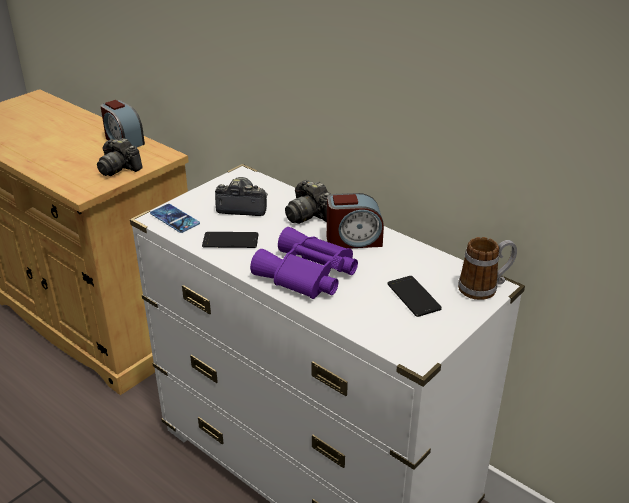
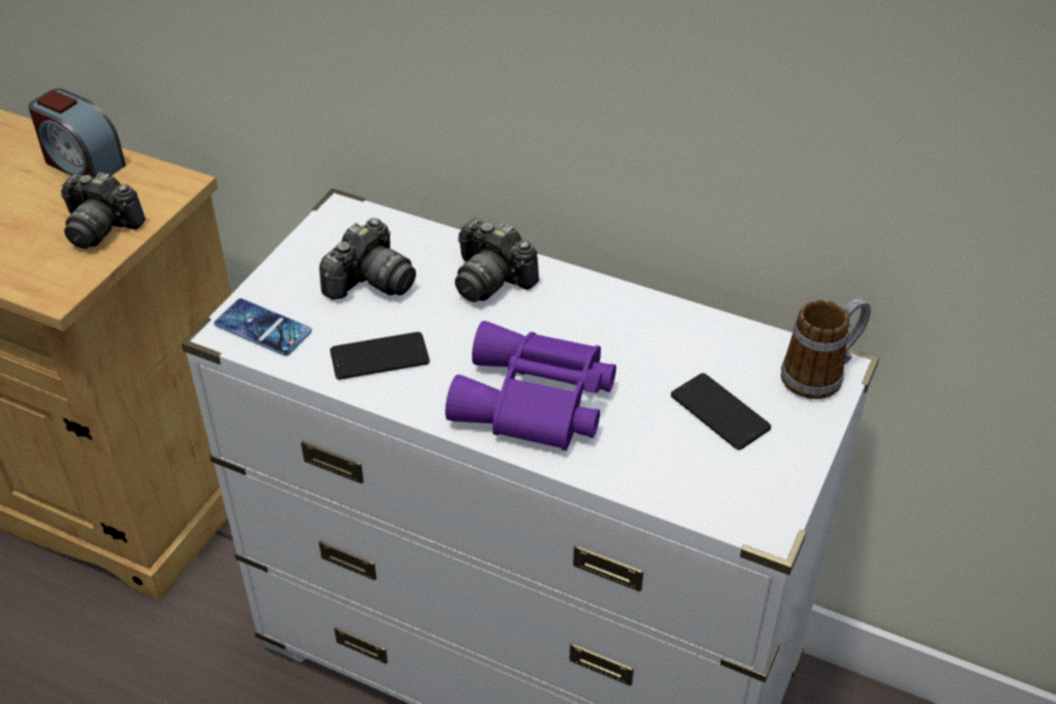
camera: 15 degrees left, 10 degrees up
camera [215,177,268,216] -> camera turned 135 degrees clockwise [319,218,416,300]
alarm clock [327,193,384,248] -> none

